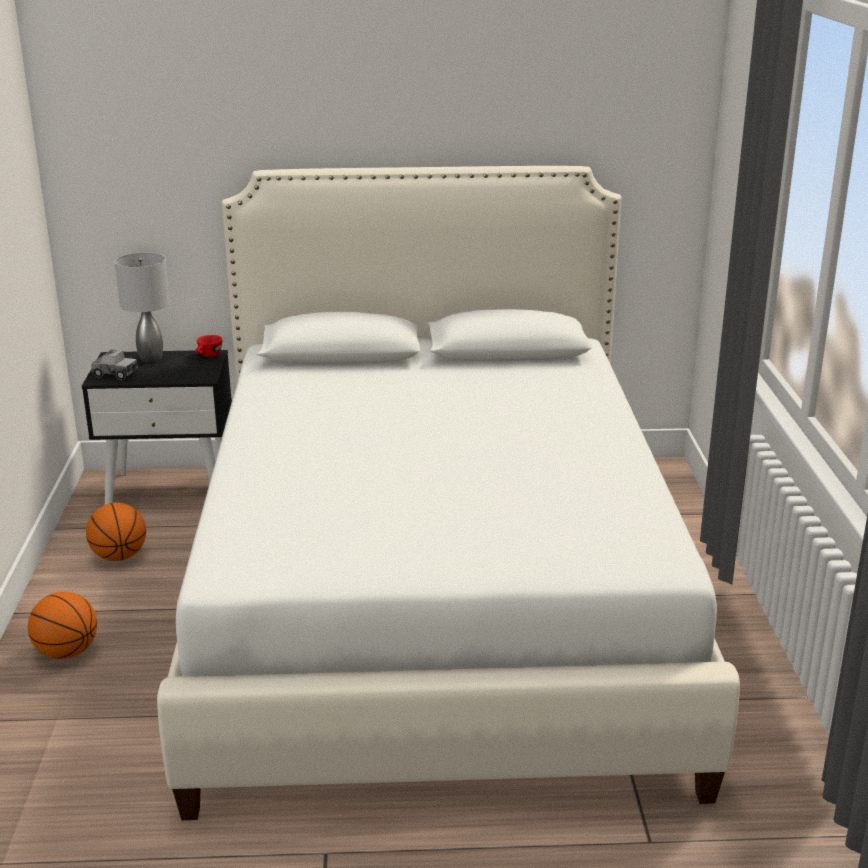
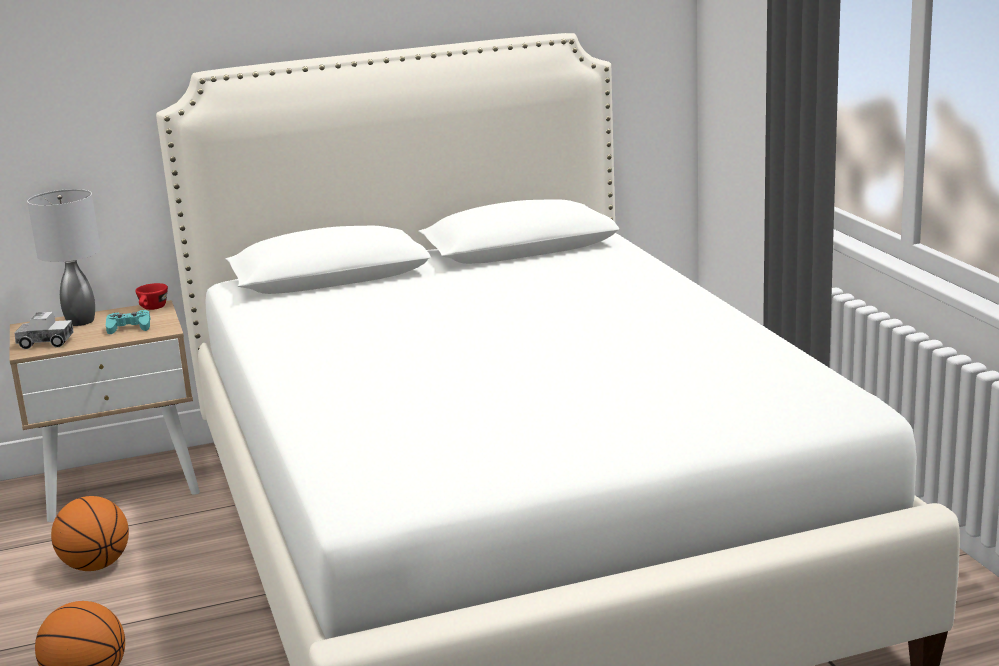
camera: 15 degrees left, 5 degrees down
black nightstand [82,350,232,505] -> beige nightstand [10,300,200,522]
none -> turquoise game controller [106,310,151,334]

